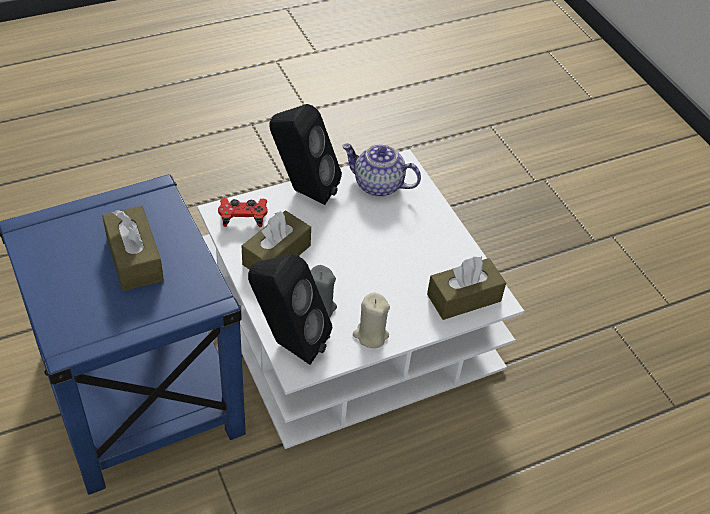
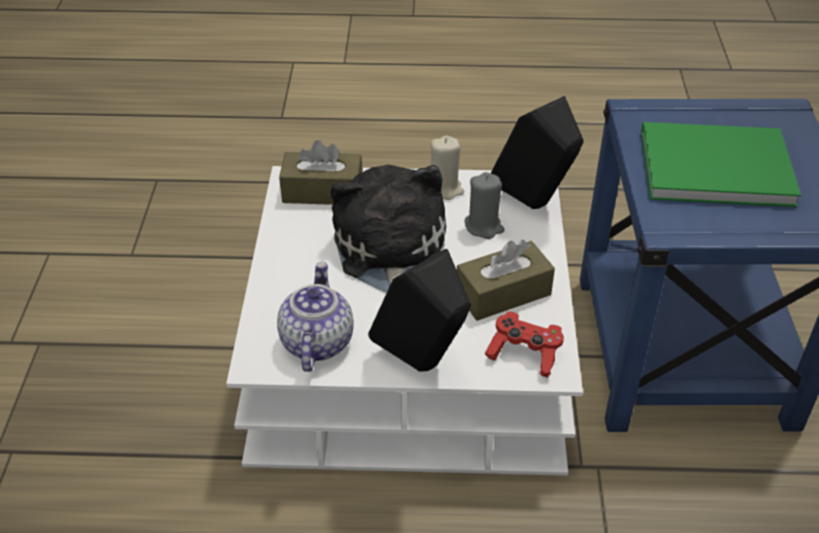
camera: 150 degrees left, 5 degrees down
brown tissue box [102,206,164,291] -> green book [641,122,801,207]
teapot [342,144,421,197] -> teapot turned 135 degrees counterclockwise [277,261,354,372]
none -> plush toy [331,165,446,293]

